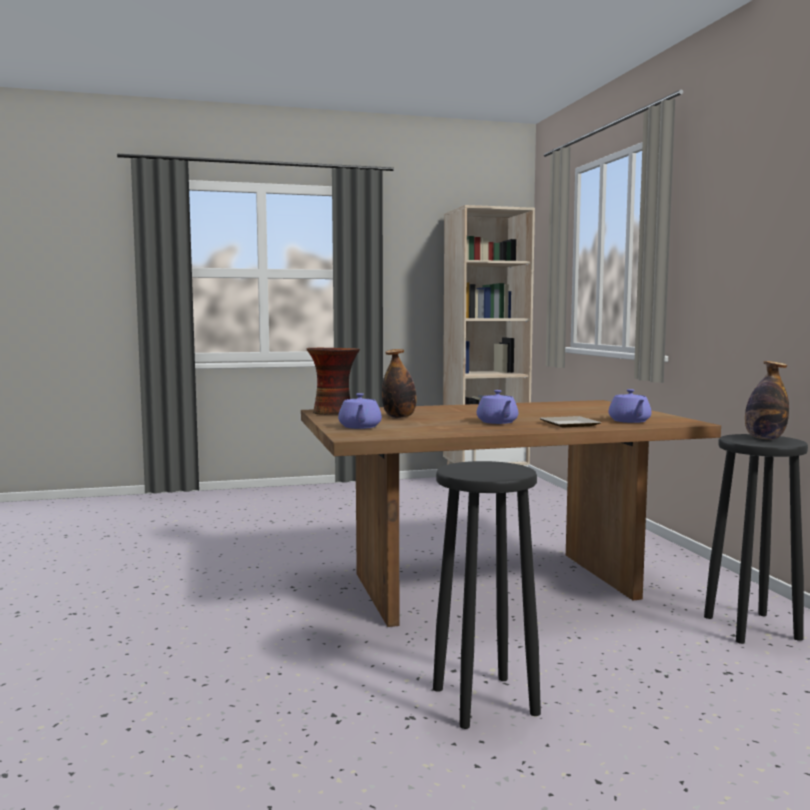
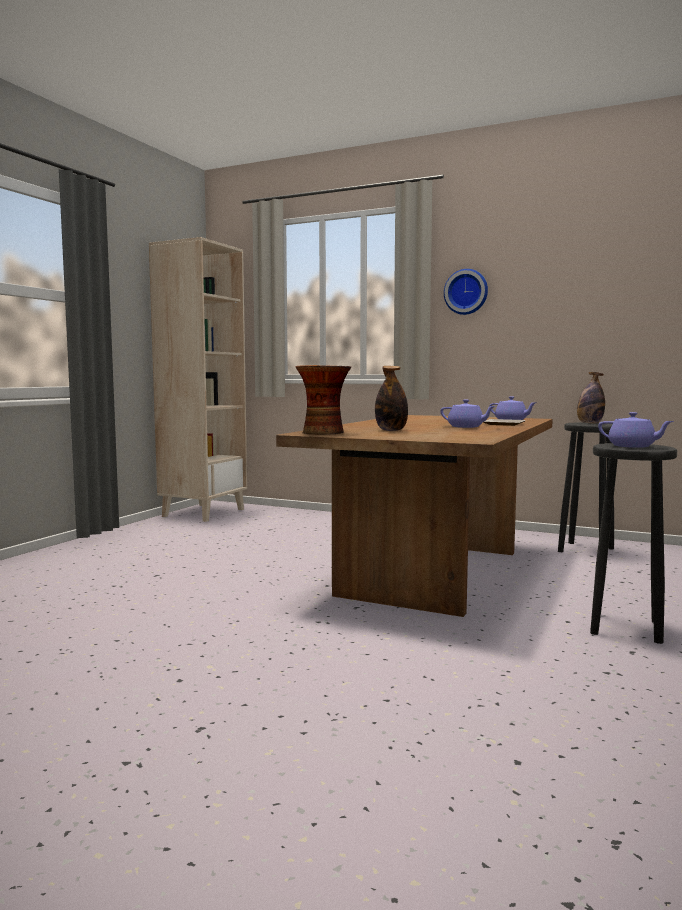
camera: 50 degrees left, 0 degrees up
purple teapot [338,393,382,429] -> purple teapot moved to [598,412,674,448]
none -> wall clock [444,269,488,315]

